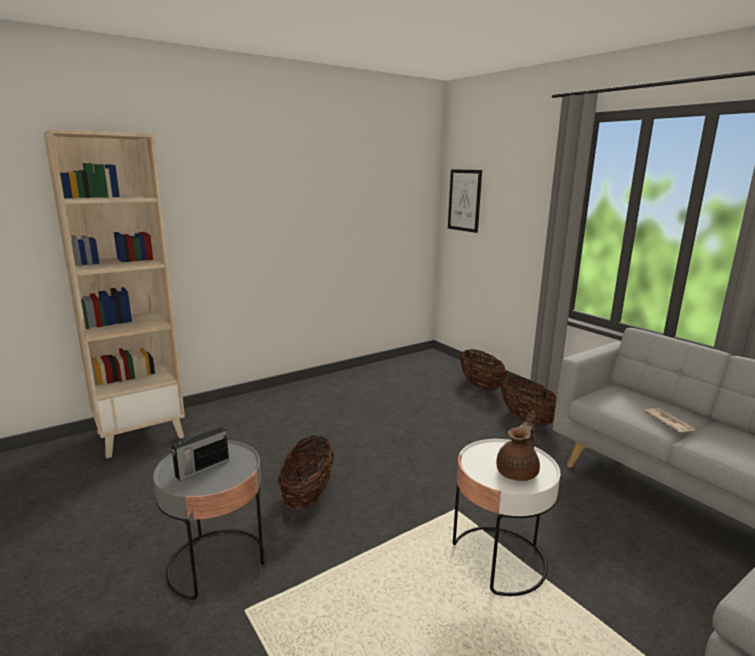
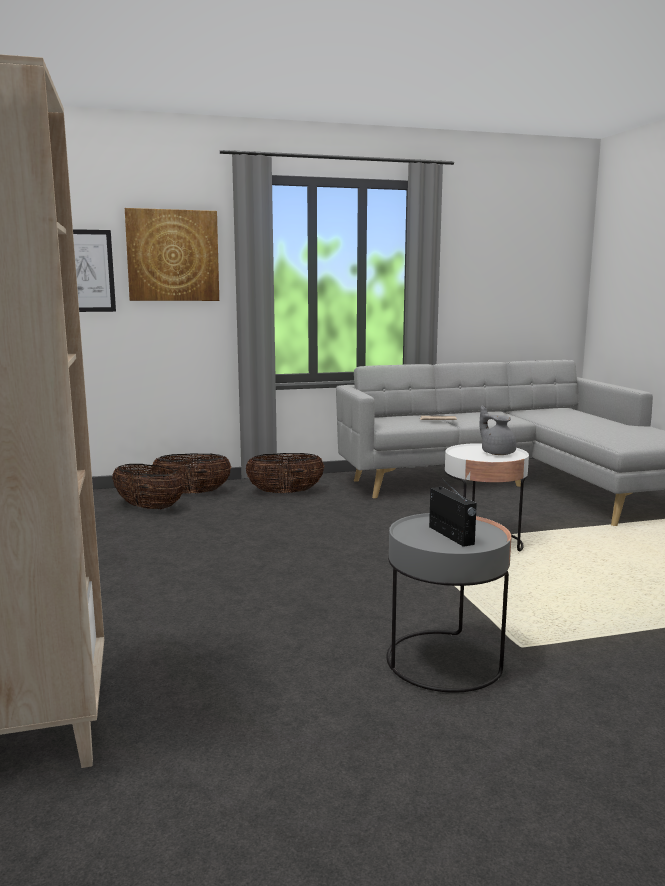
camera: 70 degrees left, 5 degrees down
basket [278,435,334,510] -> basket moved to [112,464,184,509]
brown teapot [496,410,540,481] -> grey teapot [480,405,517,455]
none -> picture [125,208,219,301]

